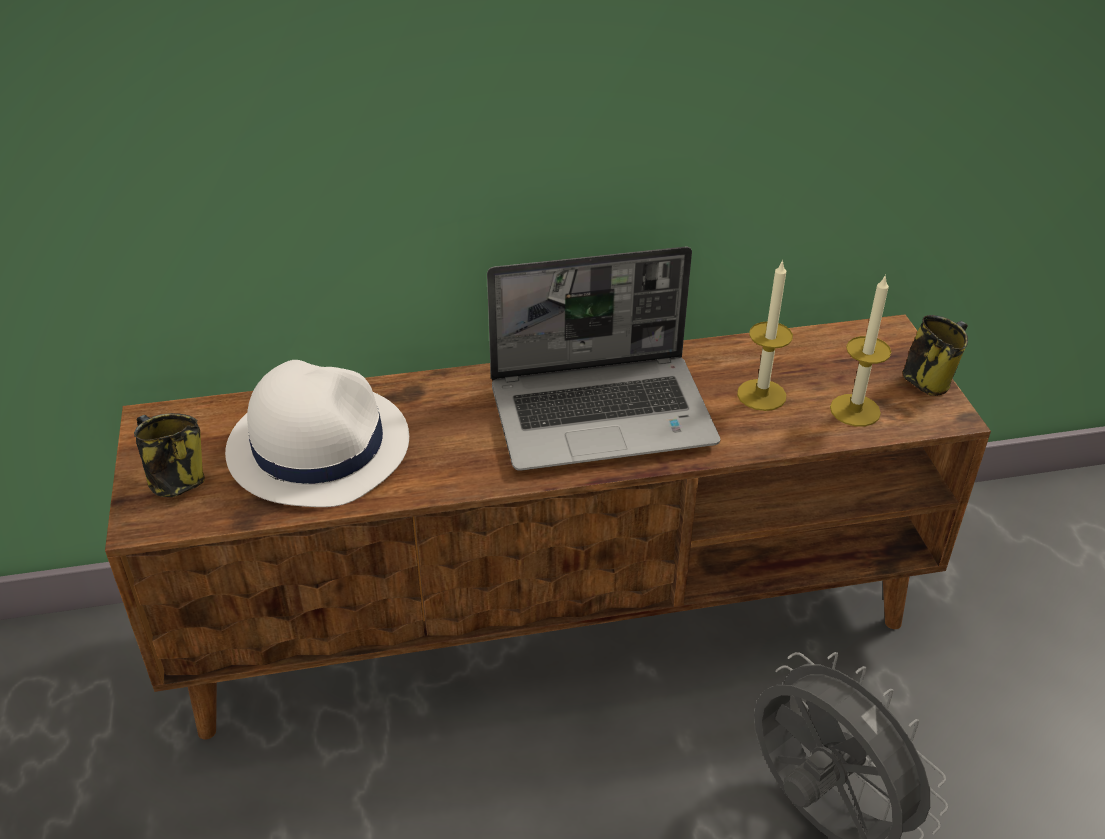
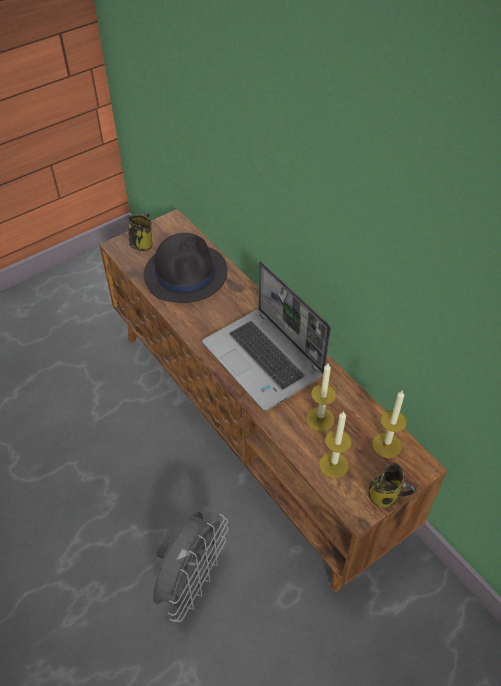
camera: 65 degrees right, 10 degrees up
white hat [225,360,409,507] -> black hat [144,233,227,303]
none -> candle [372,391,407,458]

